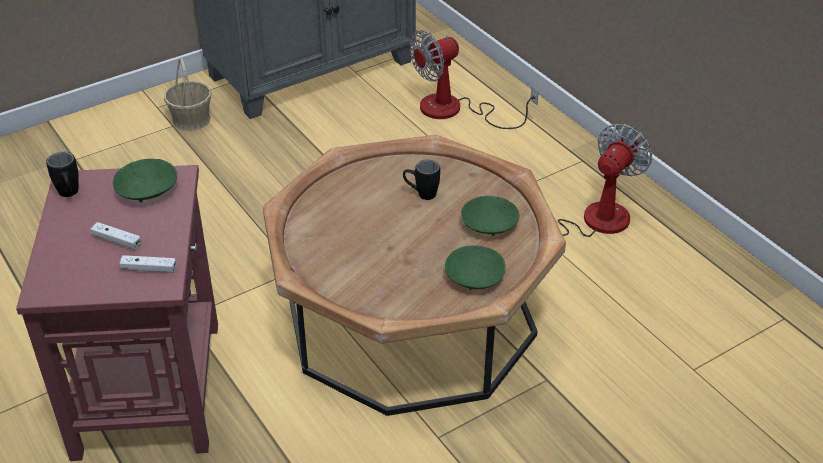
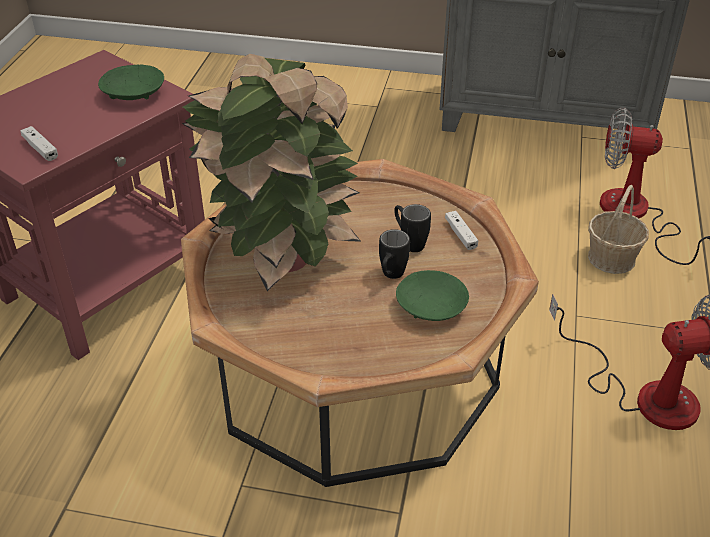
camera: 45 degrees right, 0 degrees up
black mug [46,152,79,197] -> black mug moved to [379,229,410,279]
white game controller [90,222,141,249] -> white game controller moved to [445,211,478,250]
basket [164,58,212,131] -> basket moved to [588,185,649,274]
green bowl [445,245,506,290] -> none
none -> potted plant [182,54,361,291]

